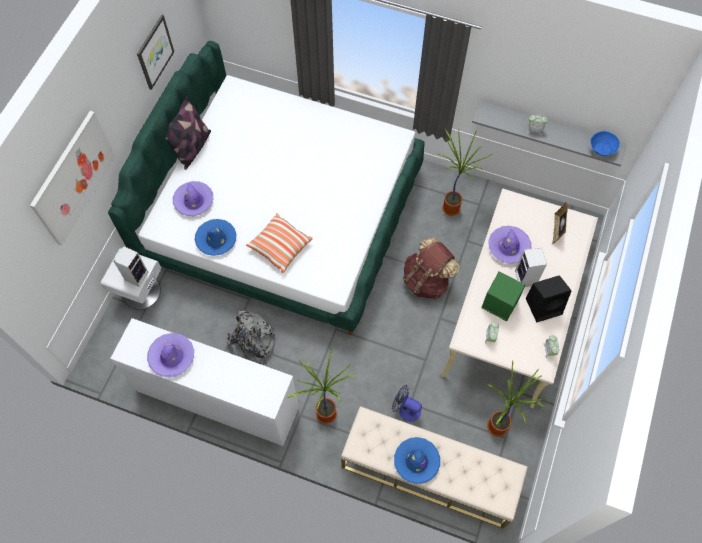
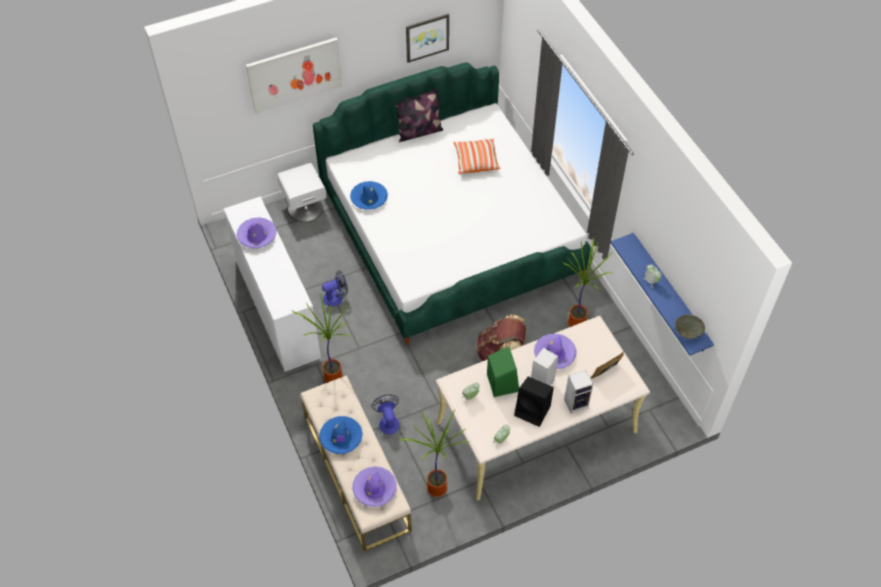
camera: 45 degrees right, 10 degrees down
speaker [113,246,148,287] -> speaker moved to [564,371,593,414]
purple hat [173,181,213,216] -> purple hat moved to [353,466,397,507]
grey backpack [227,310,277,366] -> fan [322,270,348,306]
pillow [246,213,313,273] -> pillow moved to [454,138,501,174]
grey shelf [472,101,627,166] -> blue shelf [611,233,714,356]
blue bowl [591,131,620,156] -> grey bowl [675,315,705,339]

